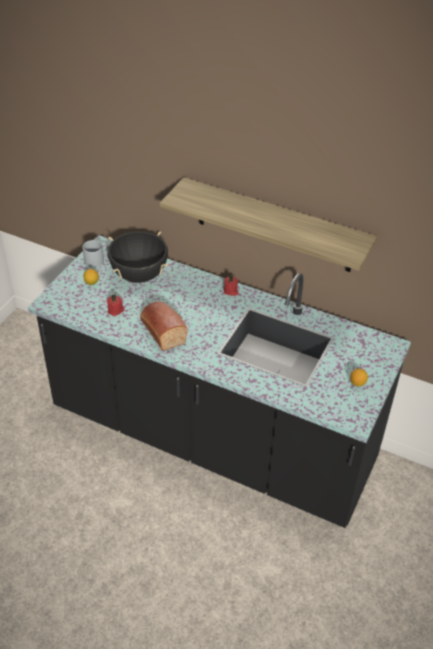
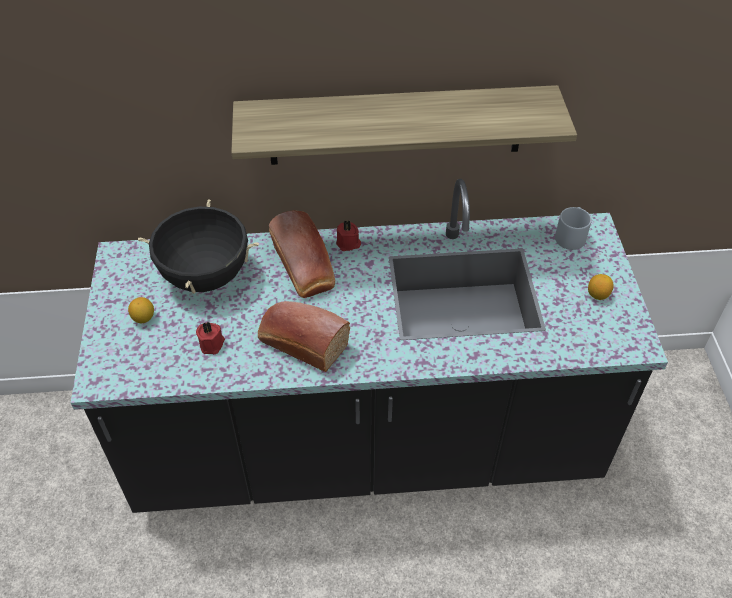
camera: 30 degrees left, 5 degrees up
grey mug [82,240,109,267] -> grey mug moved to [555,207,592,250]
none -> bread [269,210,335,298]

